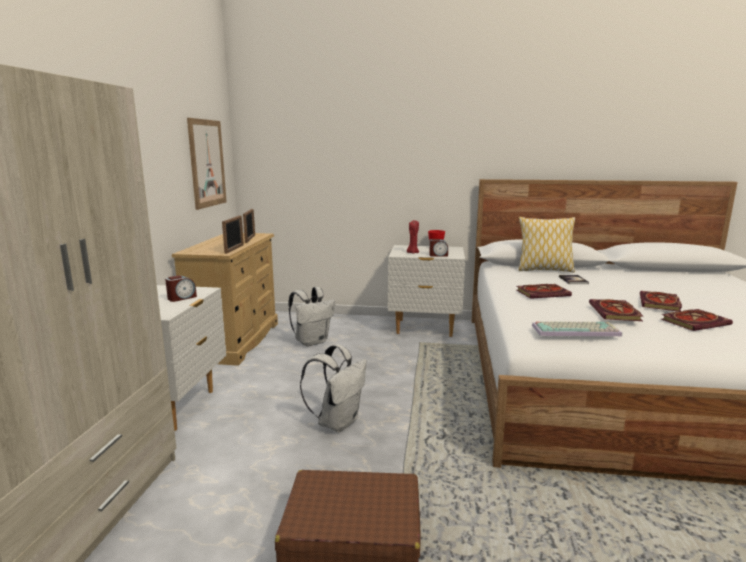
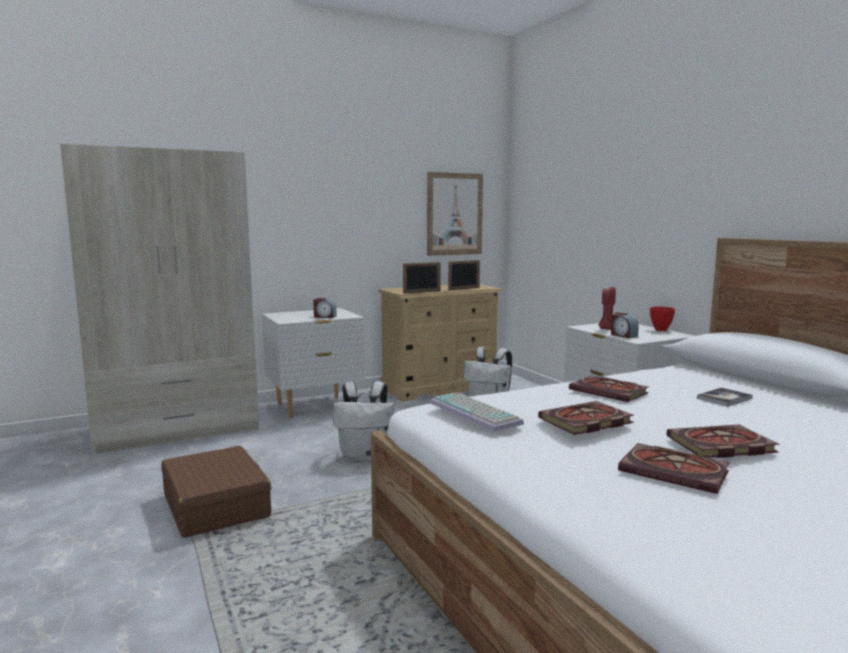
camera: 55 degrees right, 5 degrees down
pillow [518,217,575,273] -> none

